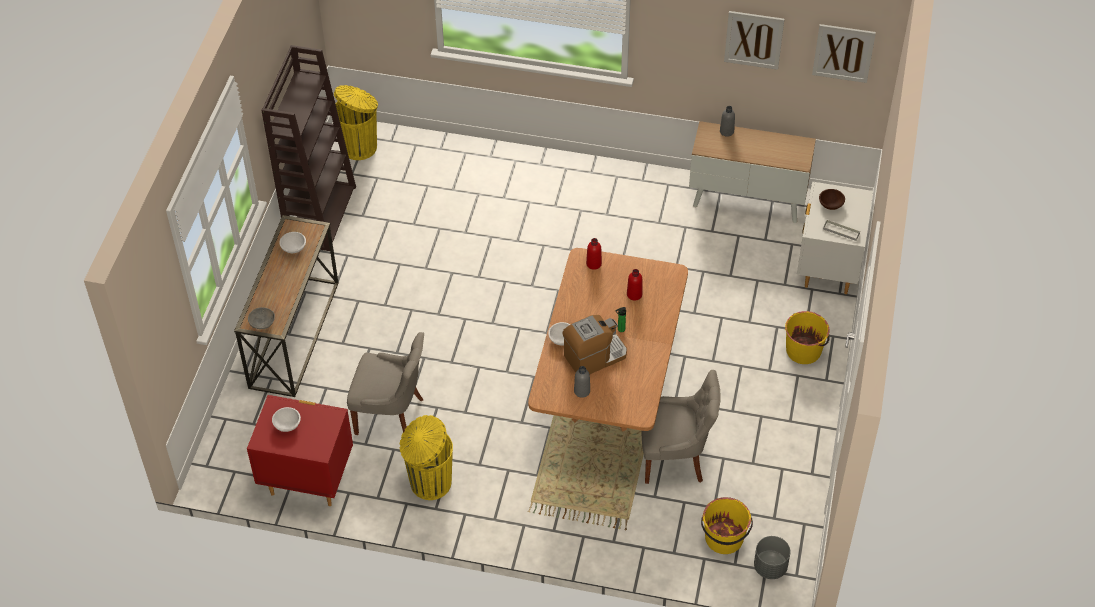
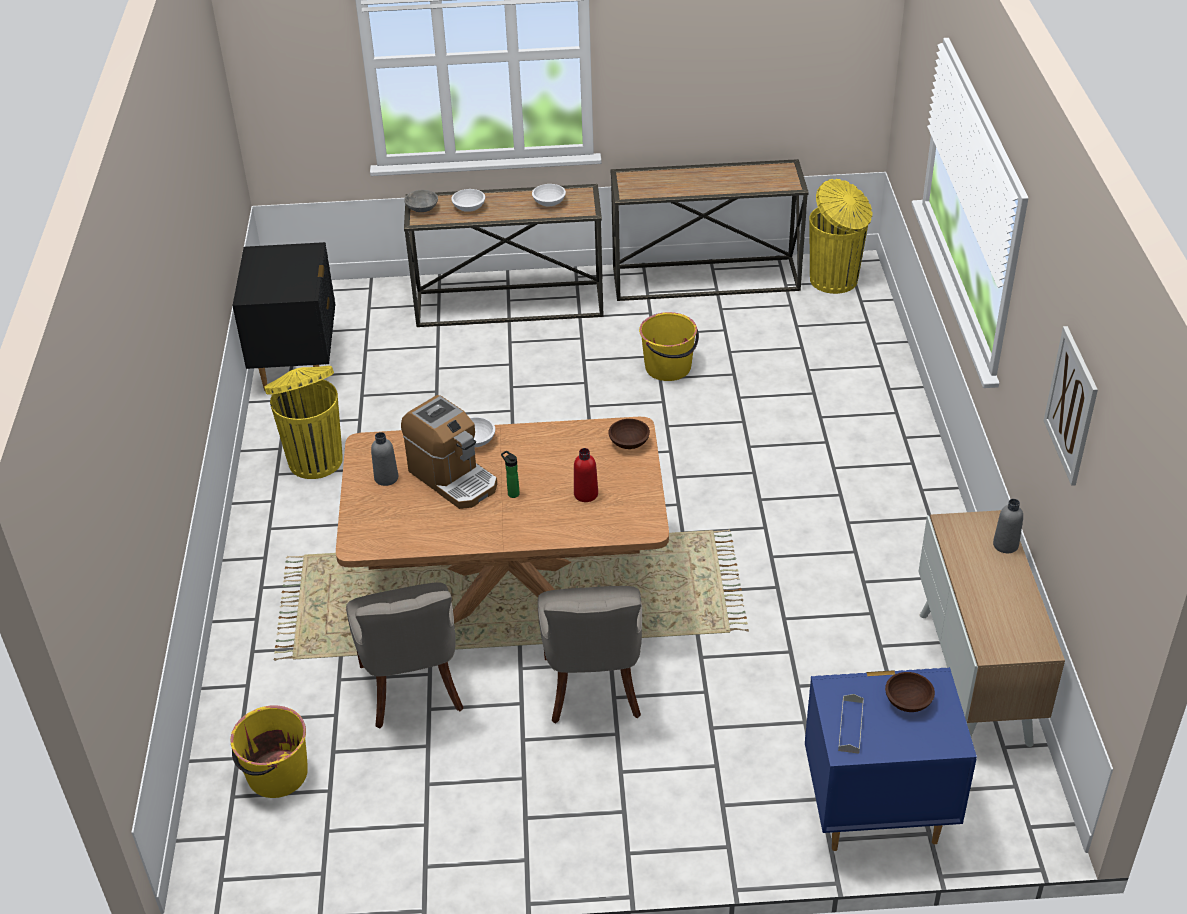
camera: 75 degrees right, 10 degrees down
red nightstand [247,395,353,506] -> black nightstand [232,242,335,391]
brown bookcase [261,45,356,251] -> console table [610,159,809,301]
white bowl [272,407,301,432] -> white bowl moved to [451,189,485,212]
grey chair [347,332,424,435] -> grey chair moved to [538,586,642,723]
red bottle [586,238,602,270] -> brown bowl [608,419,650,449]
grey planter [754,536,791,579] -> none
yellow bucket [785,311,830,364] -> yellow bucket moved to [639,312,699,381]
white nightstand [797,182,873,294] -> blue nightstand [805,667,977,851]
picture [812,24,876,83] -> none

